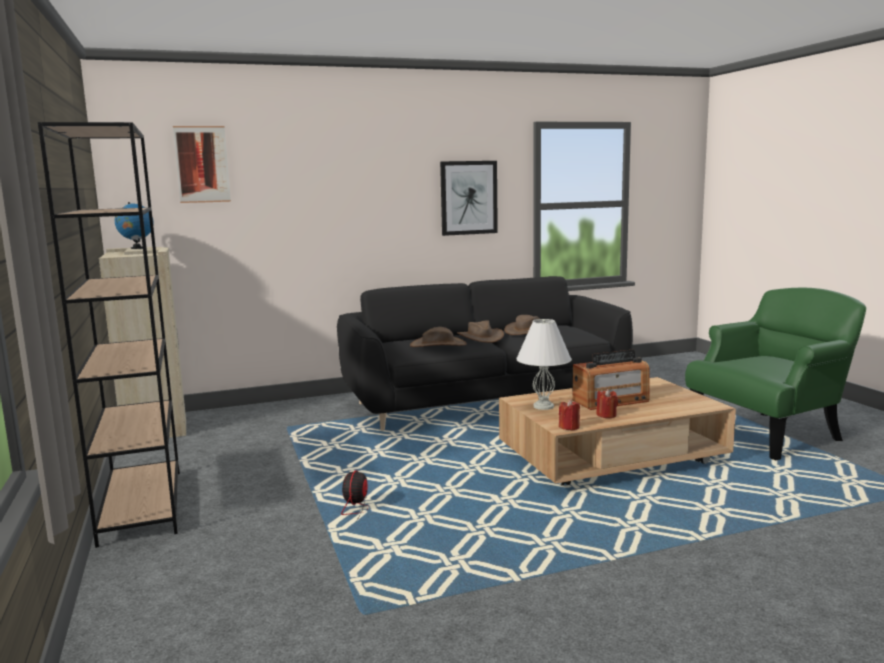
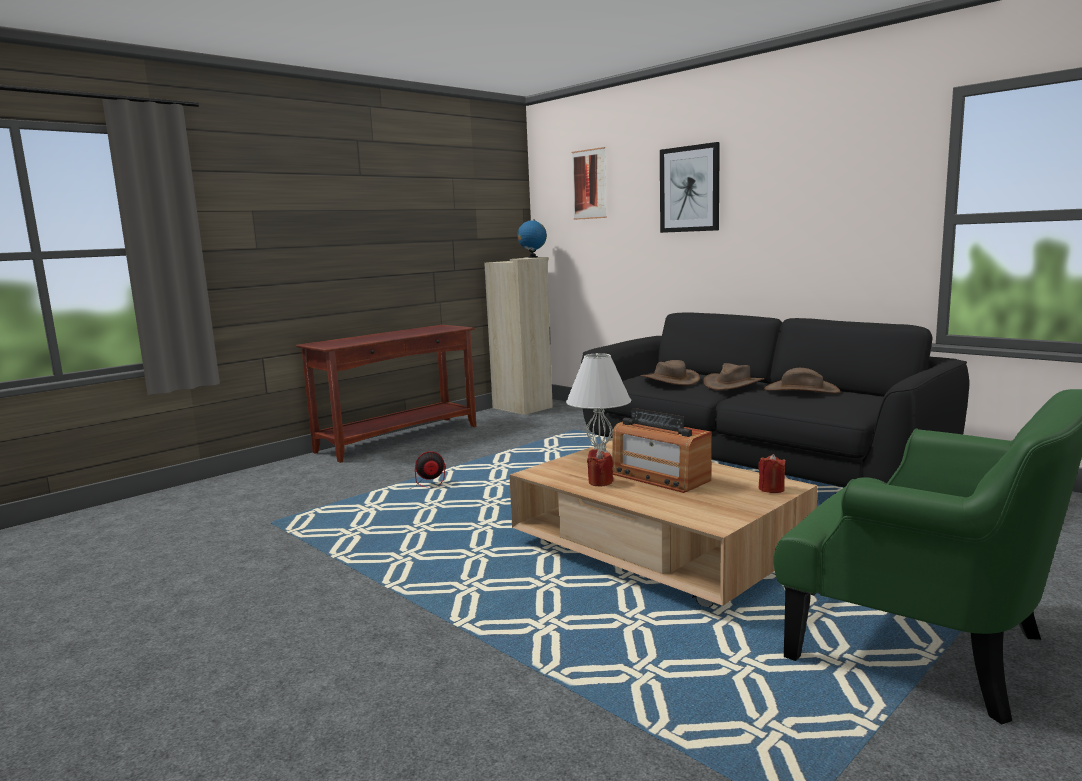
camera: 65 degrees right, 0 degrees up
beige bookcase [38,122,180,548] -> brown console table [296,325,476,463]
picture [440,161,498,236] -> picture moved to [660,142,720,233]
red candle [559,399,580,430] -> red candle moved to [758,454,786,493]

